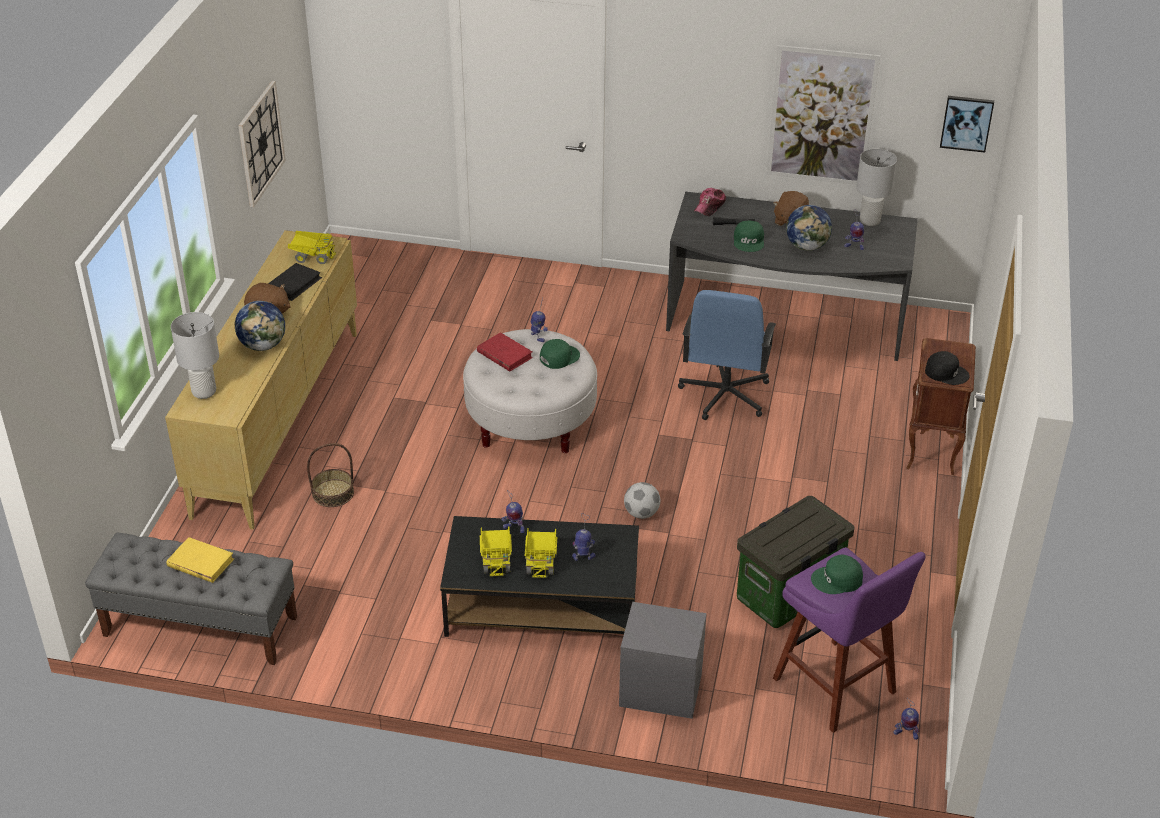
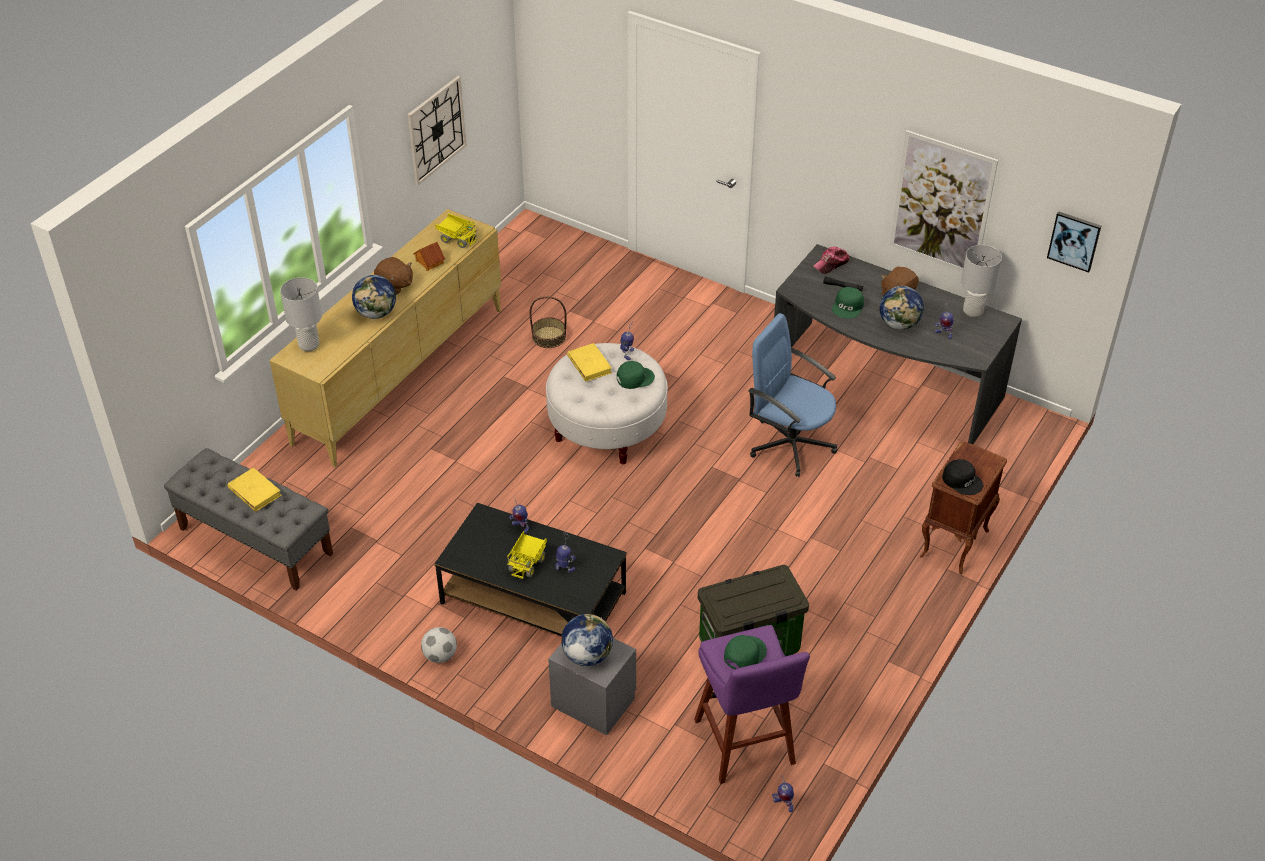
camera: 20 degrees right, 5 degrees up
black book [268,263,322,301] -> toy house [414,242,445,271]
basket [307,443,354,507] -> basket moved to [529,296,567,348]
red book [477,332,533,371] -> yellow book [567,343,612,382]
toy truck [480,526,512,576] -> none
football [624,482,660,519] -> football moved to [421,627,457,663]
blue office chair [678,290,776,420] -> blue office chair turned 90 degrees clockwise [749,313,838,477]
green cap [811,555,863,594] -> green cap turned 120 degrees clockwise [724,635,767,669]
none -> globe [561,614,613,666]

